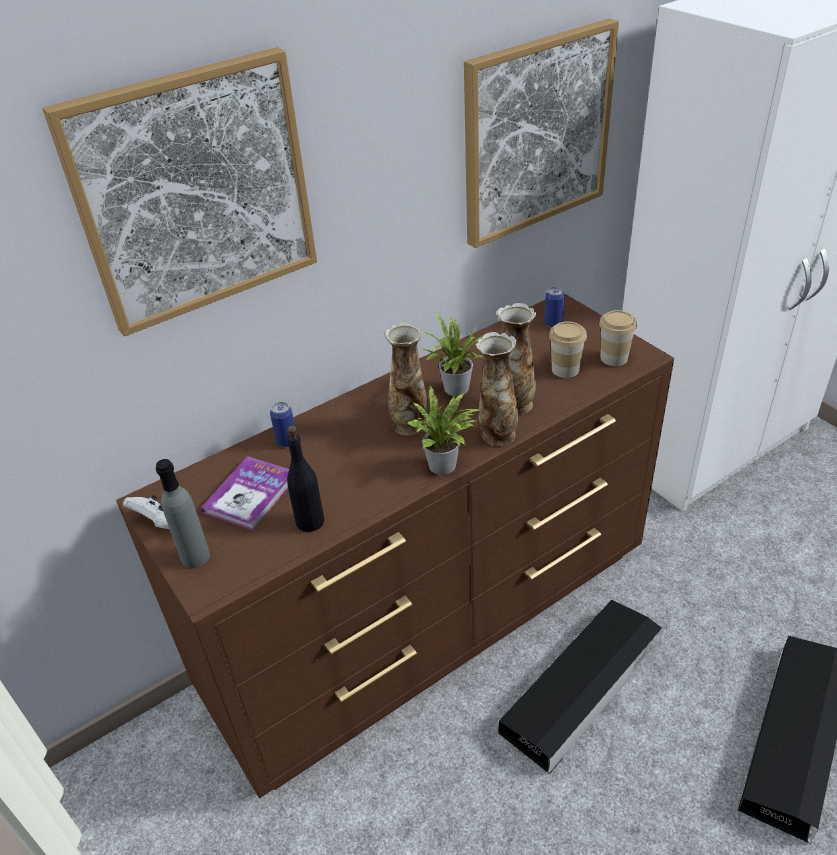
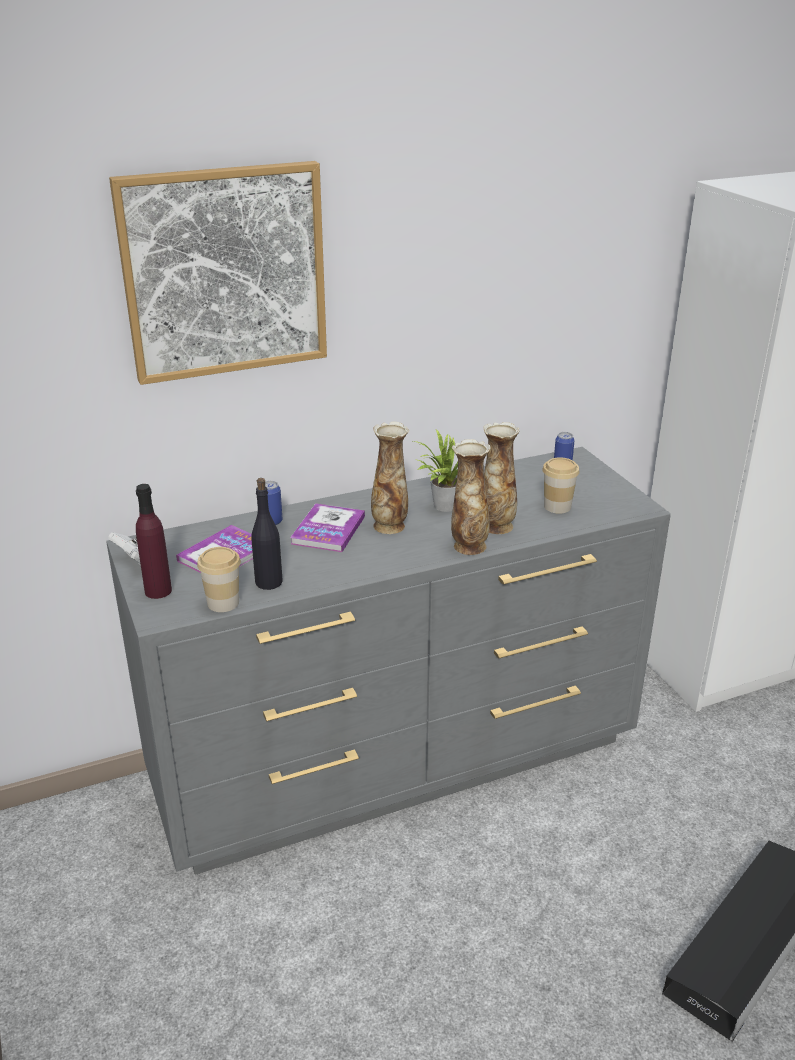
camera: 10 degrees right, 10 degrees down
brown dresser [116,293,674,798] -> grey dresser [106,447,671,875]
grey bottle [156,459,210,568] -> purple bottle [136,484,172,599]
potted plant [407,384,481,475] -> none
picture [464,18,619,248] -> none
black storage box [498,600,662,774] -> none
cup [599,310,637,366] -> cup moved to [197,547,241,612]
none -> book [290,503,365,552]

